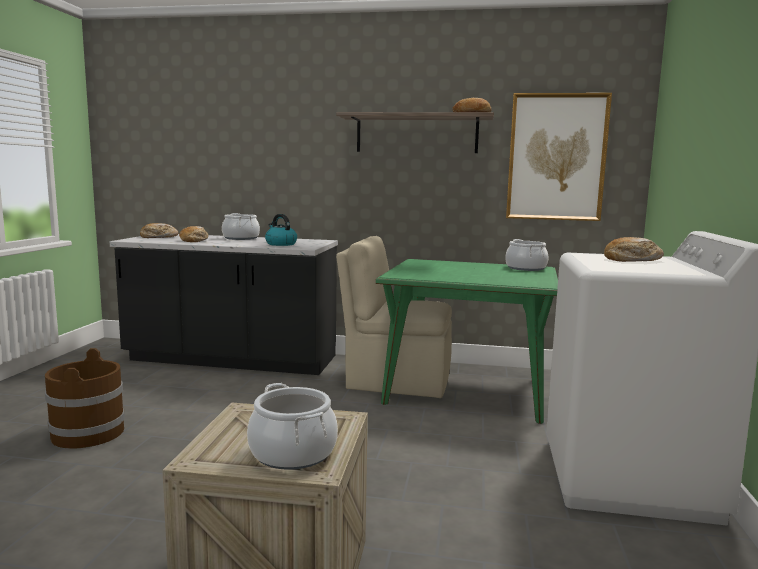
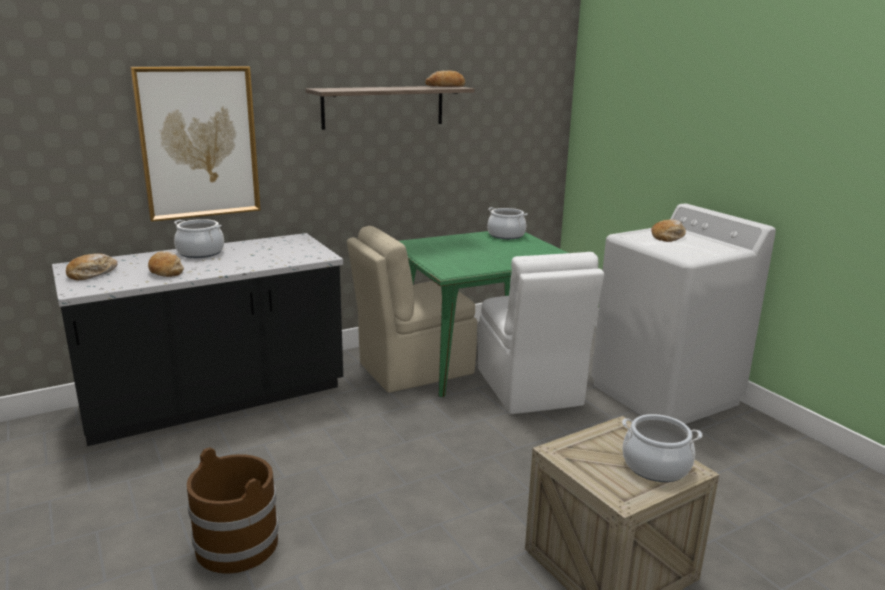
camera: 40 degrees left, 10 degrees up
kettle [265,214,297,246] -> none
picture [506,93,612,221] -> picture moved to [130,66,261,222]
none -> white chair [478,252,604,414]

